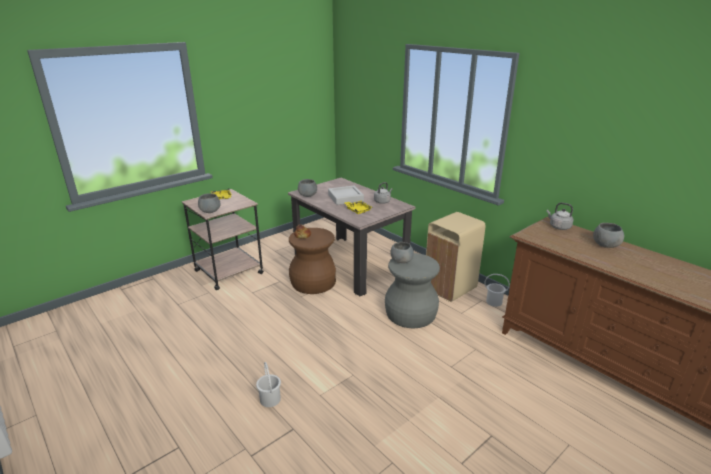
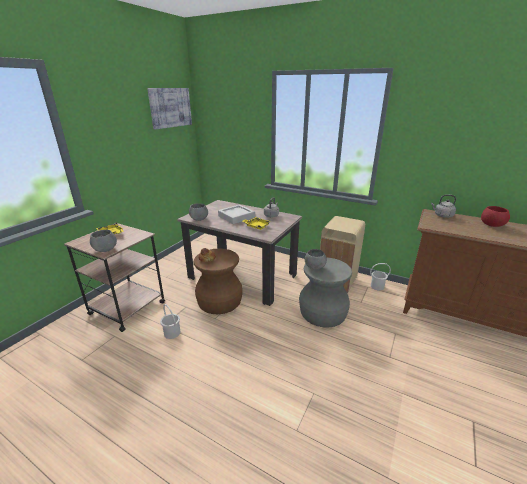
camera: 20 degrees left, 0 degrees up
white bucket [256,362,281,407] -> white bucket moved to [160,304,181,339]
grey bowl [593,223,624,248] -> red bowl [481,206,510,227]
none -> picture [147,88,192,130]

